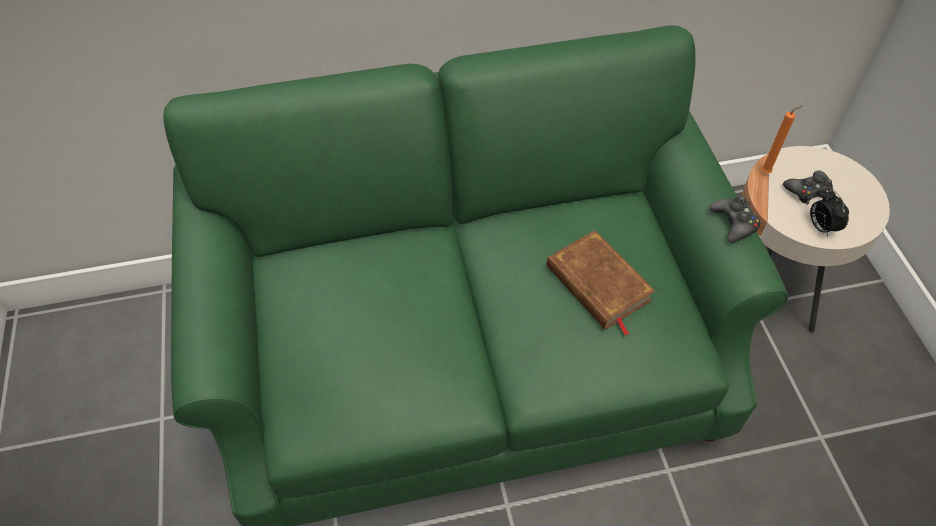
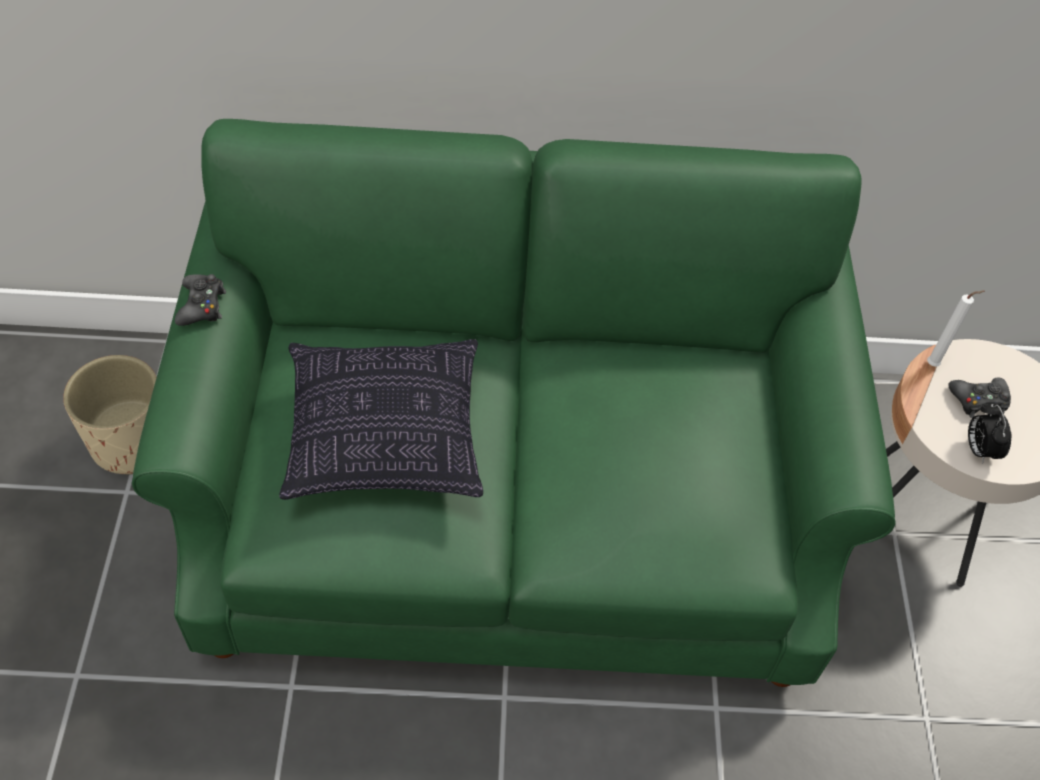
camera: 10 degrees right, 0 degrees up
brown book [547,231,655,336] -> none
black game controller [709,196,760,243] -> black game controller moved to [175,274,226,326]
orange candle [761,106,802,173] -> white candle [927,291,985,367]
none -> beige planter [63,355,157,474]
none -> pillow [279,339,483,500]

